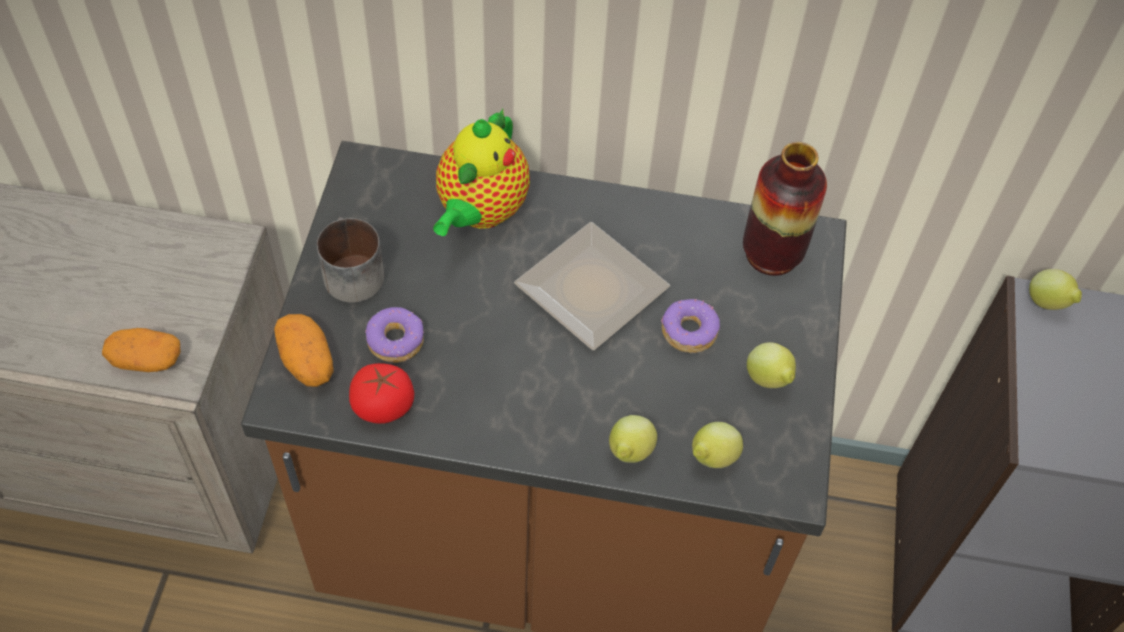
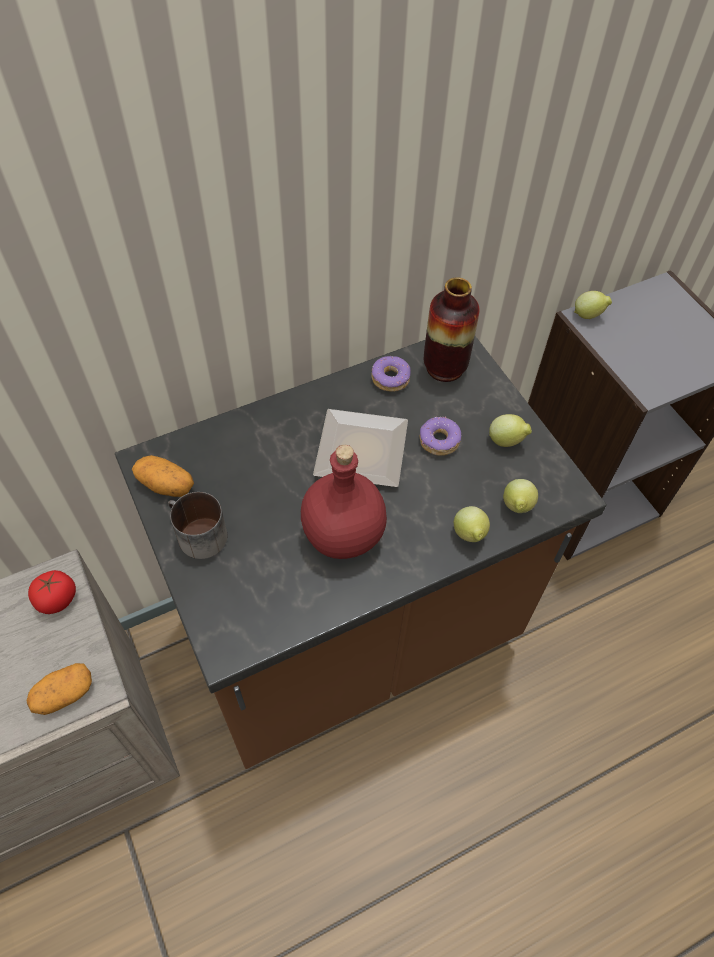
camera: 35 degrees left, 0 degrees up
potato [274,314,334,387] -> potato moved to [132,455,194,497]
tomato [349,363,414,424] -> tomato moved to [28,570,76,614]
donut [365,307,424,363] -> donut moved to [371,356,411,392]
teapot [433,109,530,236] -> none
none -> red bottle [301,445,387,559]

